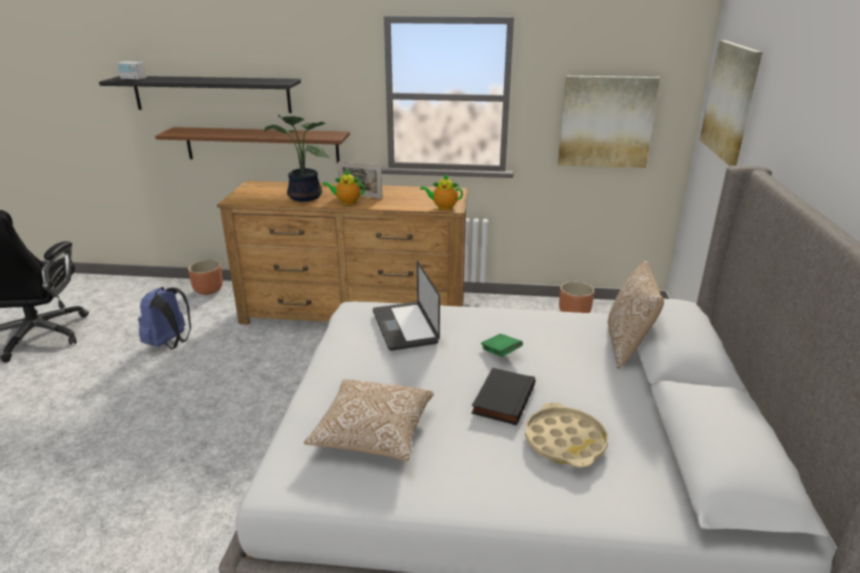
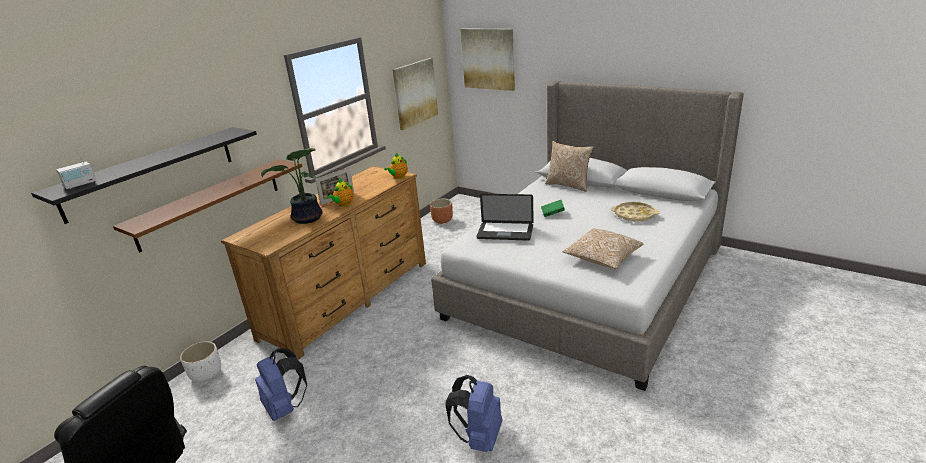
camera: 60 degrees left, 0 degrees up
brown planter [188,260,223,295] -> white planter [180,341,221,382]
black book [471,368,535,425] -> none
none -> blue backpack [446,375,502,452]

